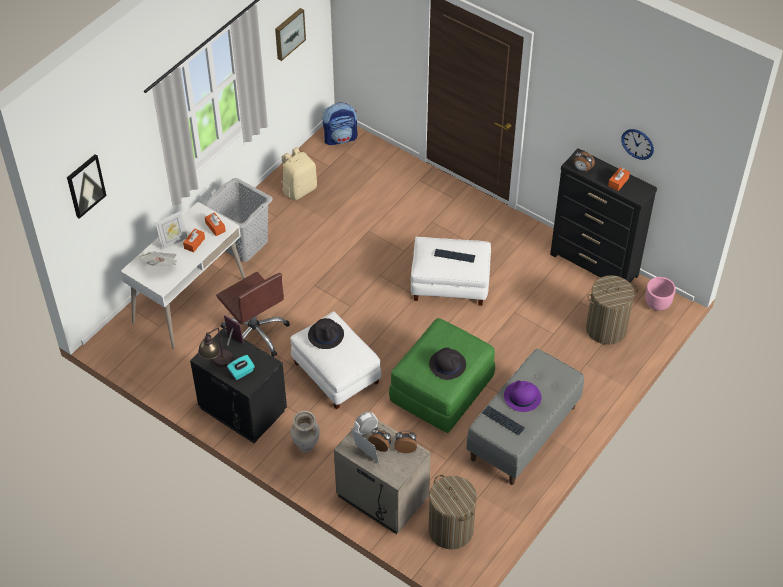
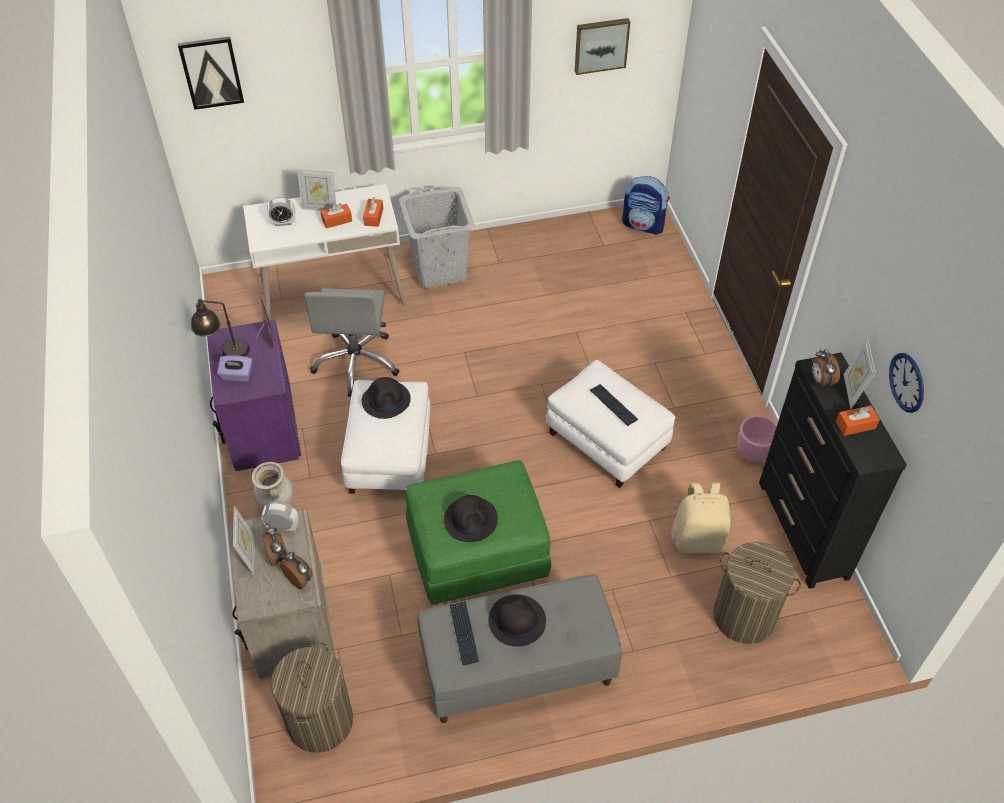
camera: 40 degrees right, 0 degrees up
newspaper [139,251,177,267] -> alarm clock [267,197,295,226]
black nightstand [190,327,287,443] -> purple nightstand [207,320,301,471]
brown office chair [216,272,290,357] -> grey office chair [304,288,399,397]
turquoise tissue box [227,355,255,380] -> purple tissue box [217,355,252,382]
beige backpack [281,147,317,200] -> beige backpack moved to [671,483,731,554]
purple hat [504,380,542,412] -> black hat [488,595,546,647]
pink planter [645,277,676,311] -> pink planter moved to [737,415,777,462]
none -> picture frame [844,337,876,409]

